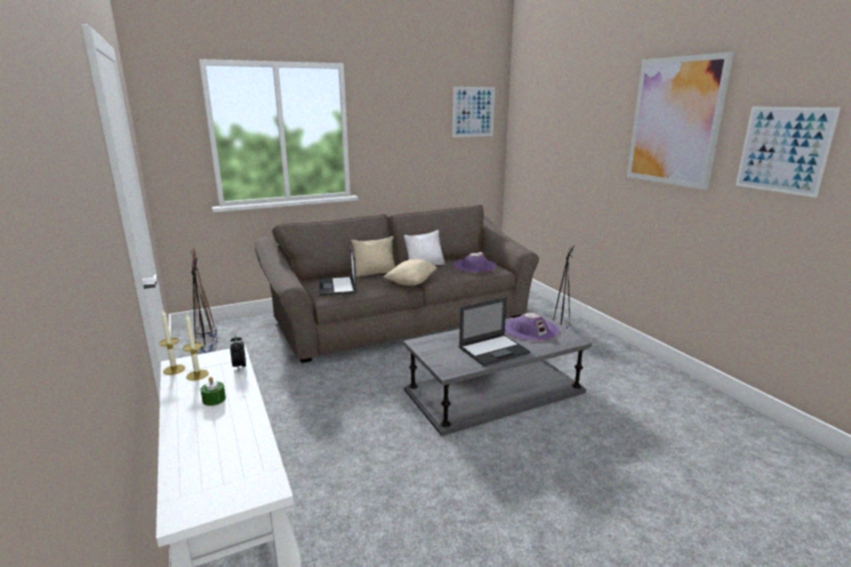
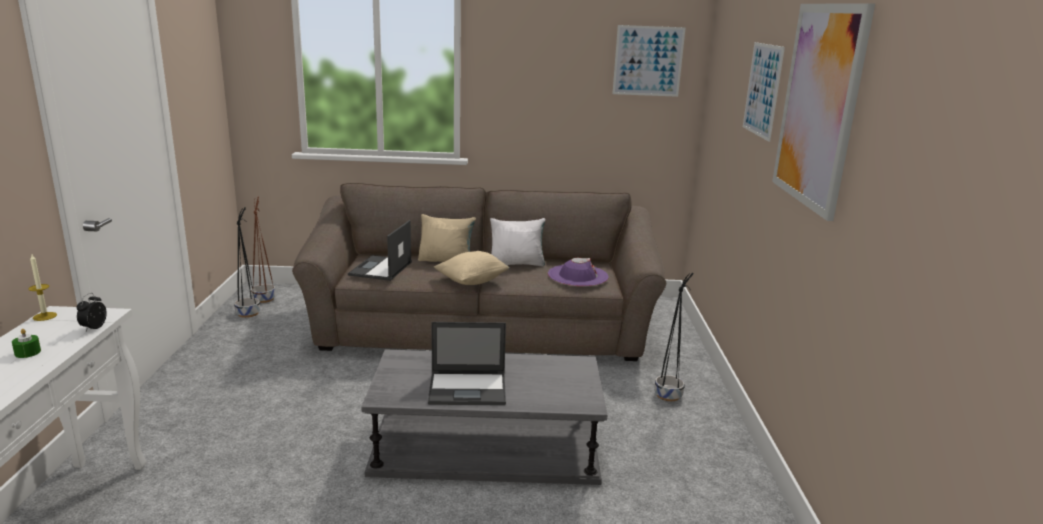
camera: 25 degrees right, 0 degrees up
candle [183,314,209,381] -> none
purple hat [505,313,559,341] -> none
picture [736,107,840,198] -> picture moved to [743,42,785,142]

